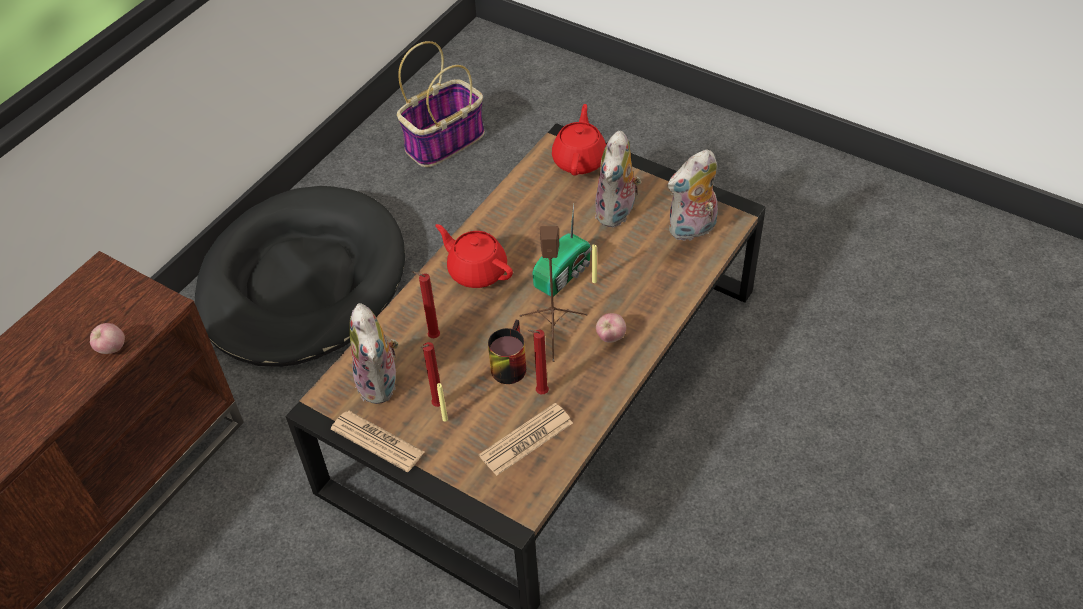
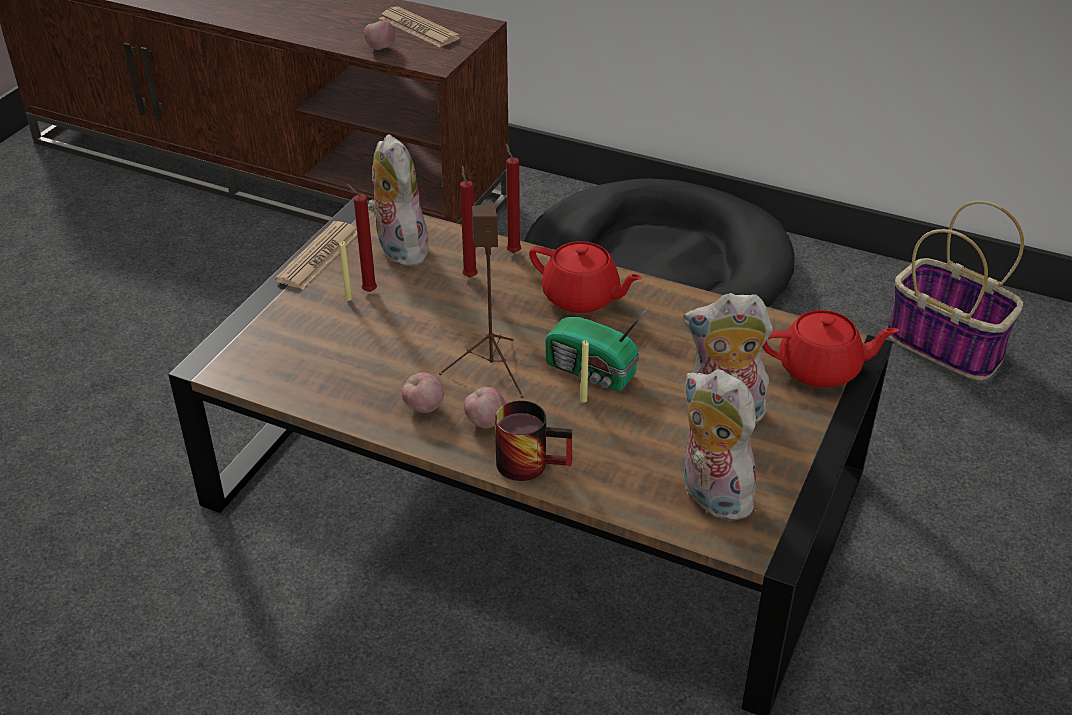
camera: 80 degrees right, 10 degrees down
plush toy [349,303,398,404] -> plush toy turned 90 degrees clockwise [368,134,429,266]
red teapot [435,224,513,288] -> red teapot turned 90 degrees clockwise [529,241,643,313]
newspaper [479,403,573,476] -> newspaper moved to [379,6,460,47]
mug [488,320,526,384] -> mug moved to [495,400,572,481]
red candle [527,330,549,394] -> red candle moved to [506,144,521,253]
none -> apple [401,373,444,413]

